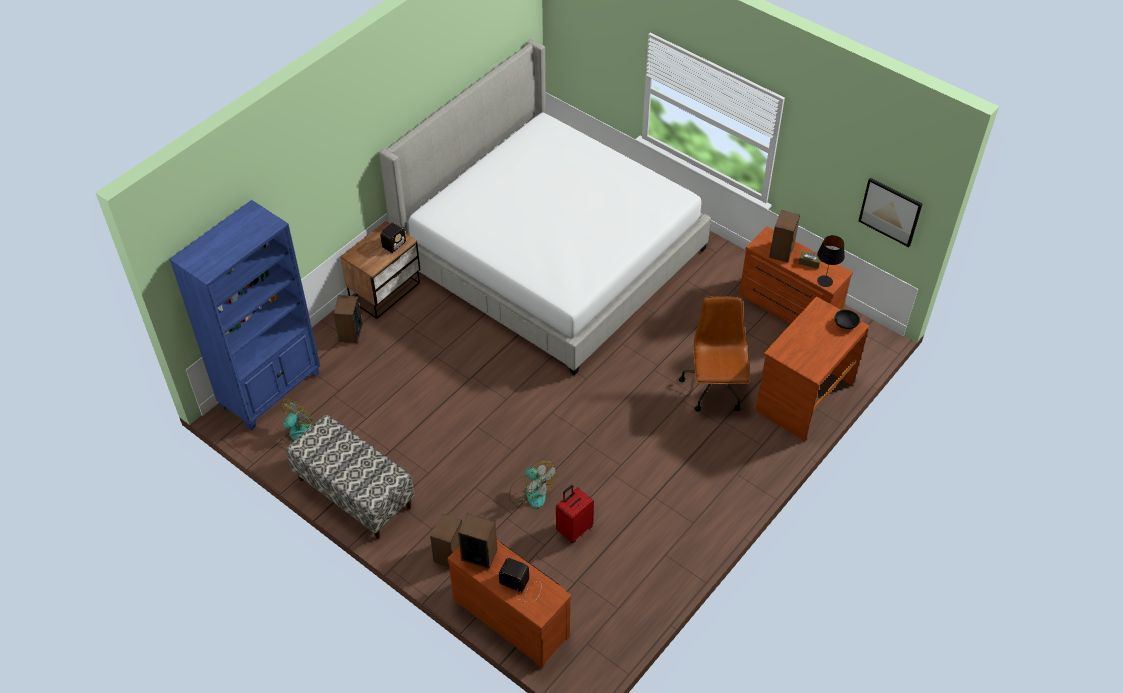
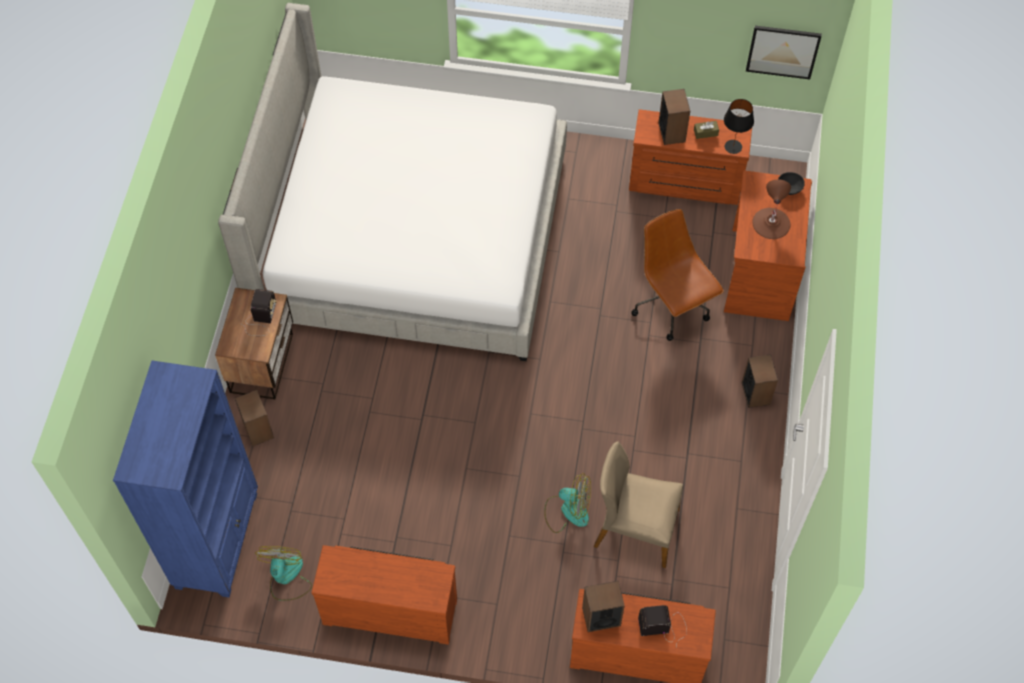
camera: 30 degrees left, 10 degrees up
bench [287,415,415,539] -> brown dresser [311,545,457,645]
speaker [430,514,462,567] -> speaker moved to [742,354,778,408]
red suitcase [556,485,594,543] -> beige chair [594,442,683,568]
none -> brown table lamp [752,179,791,239]

